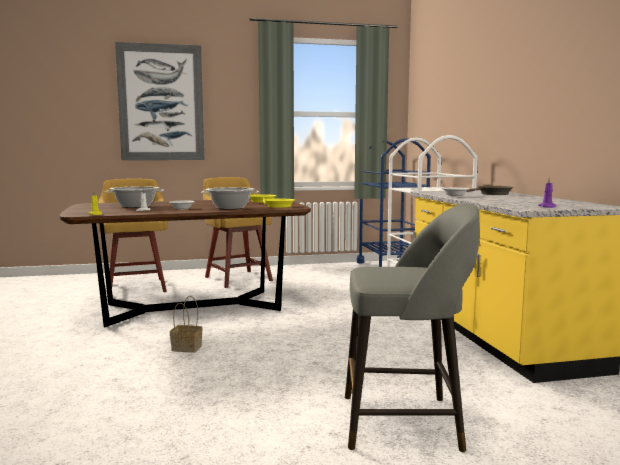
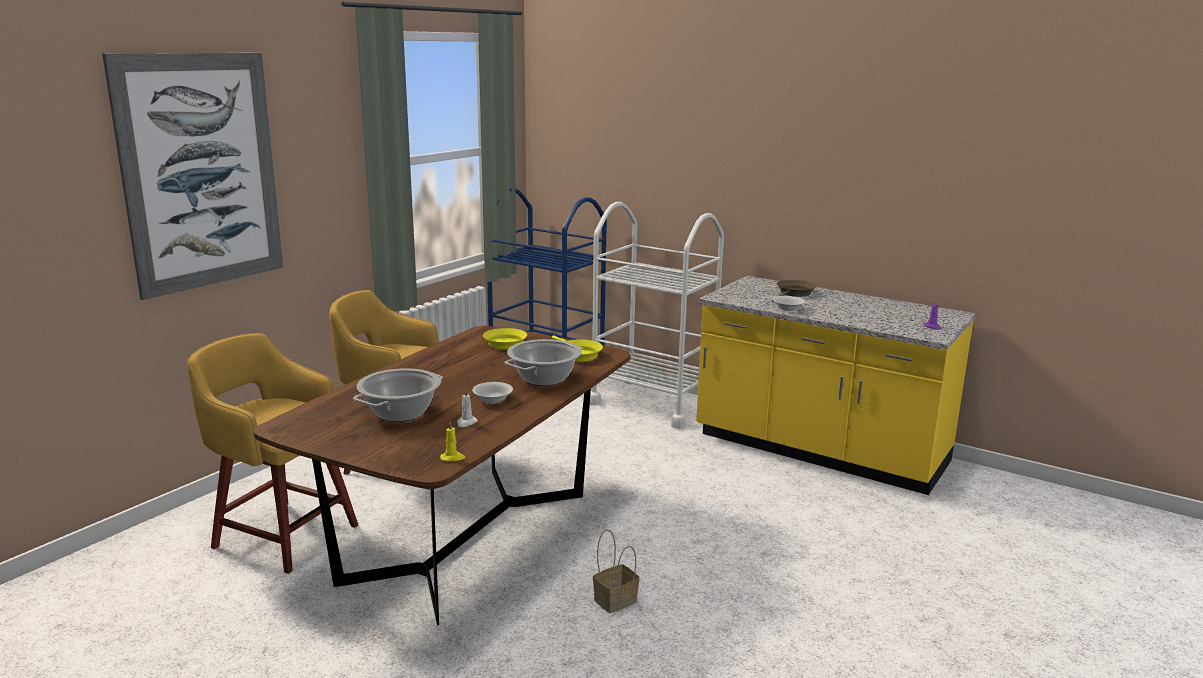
camera: 45 degrees left, 10 degrees up
grey stool [345,204,480,452] -> none

